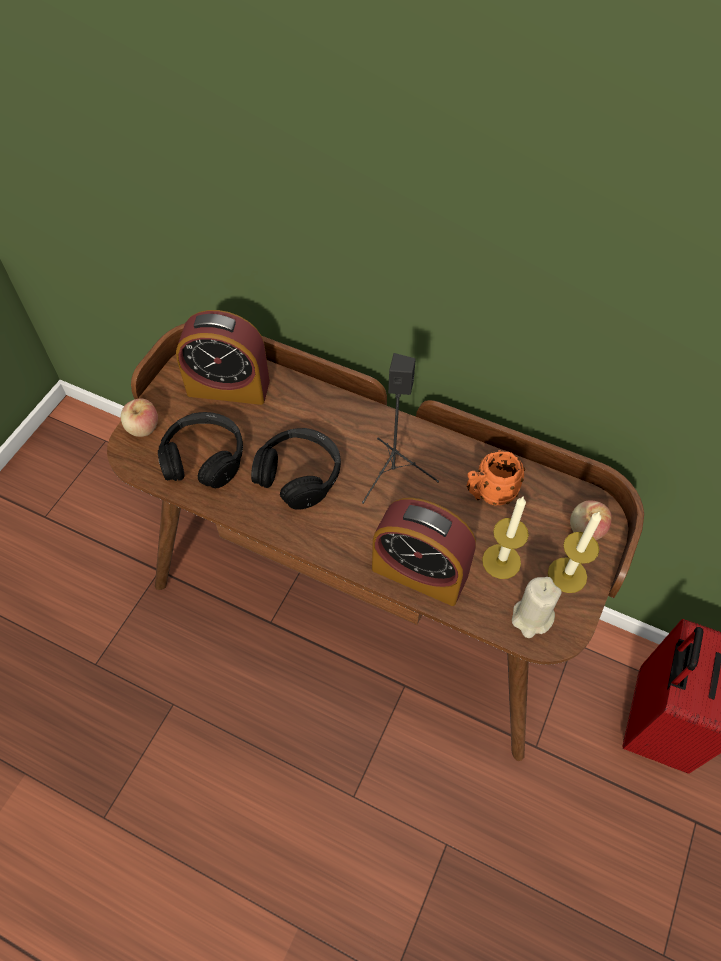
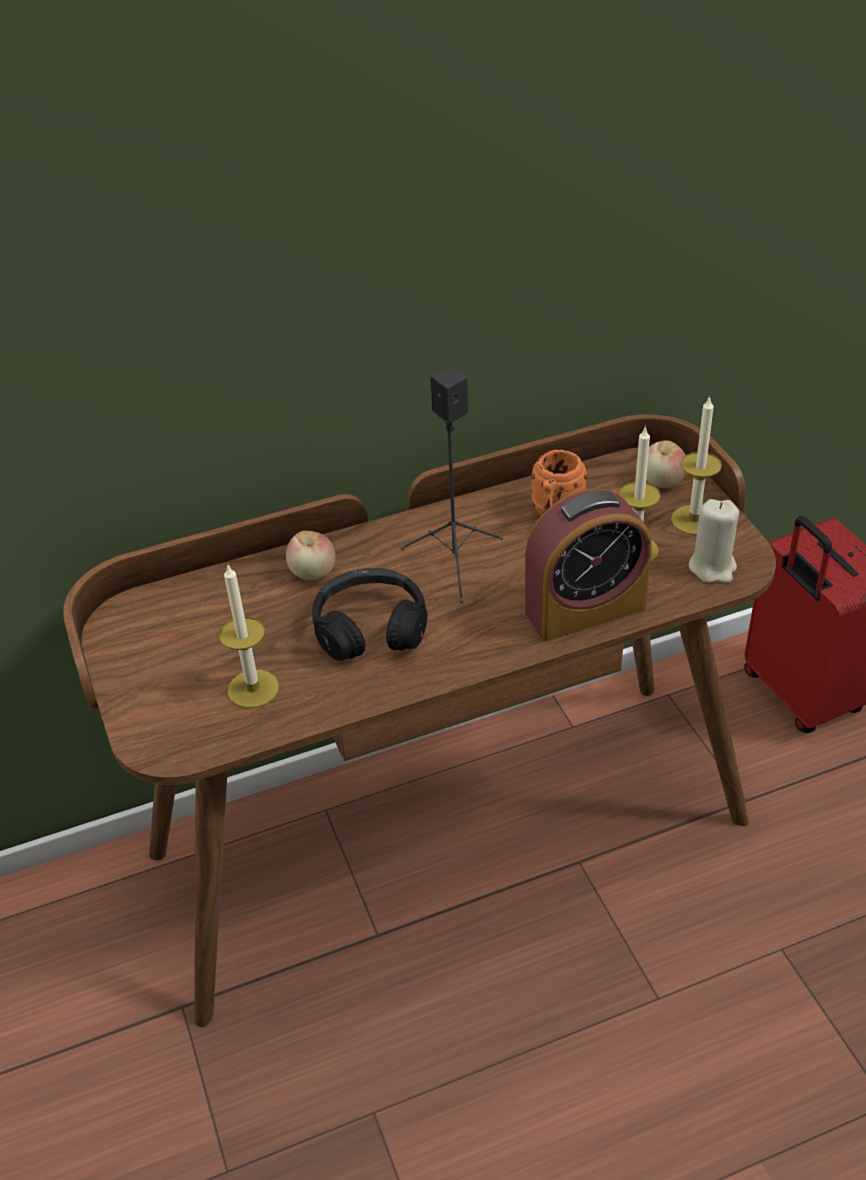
camera: 45 degrees left, 15 degrees down
apple [121,398,158,437] -> apple moved to [286,531,336,580]
black headphones [158,412,243,488] -> candle [219,563,279,708]
alarm clock [176,310,270,405] -> none

